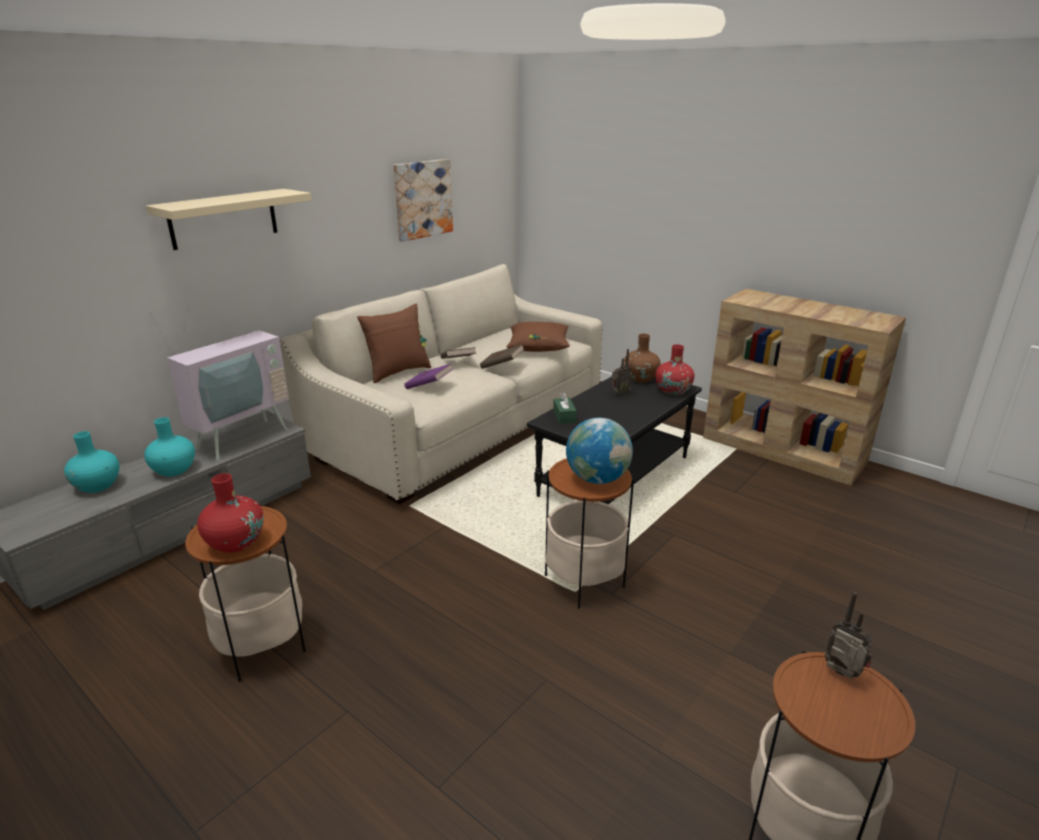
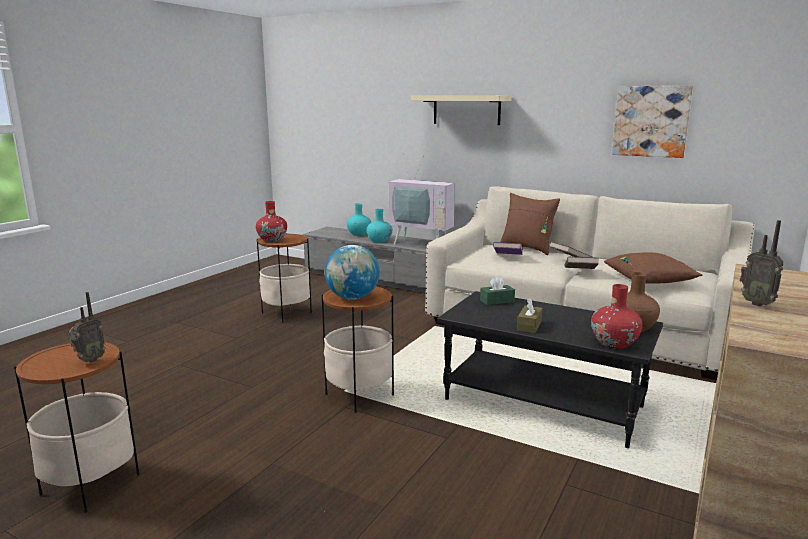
camera: 80 degrees right, 10 degrees down
radio [611,349,632,396] -> radio moved to [740,220,783,306]
none -> brown tissue box [517,298,542,333]

